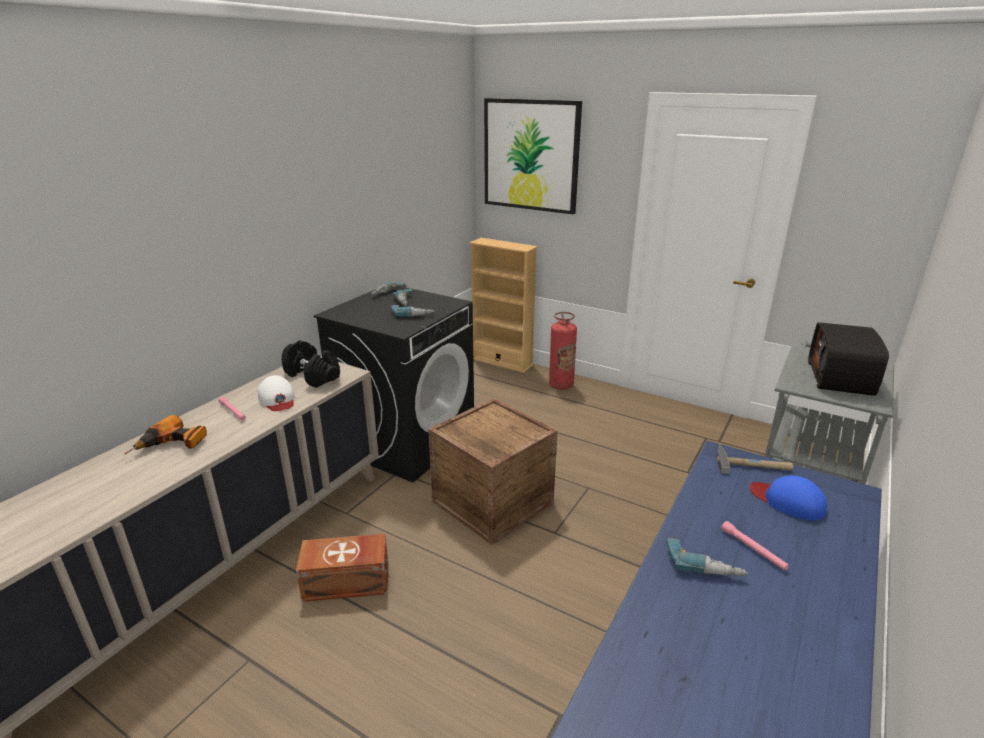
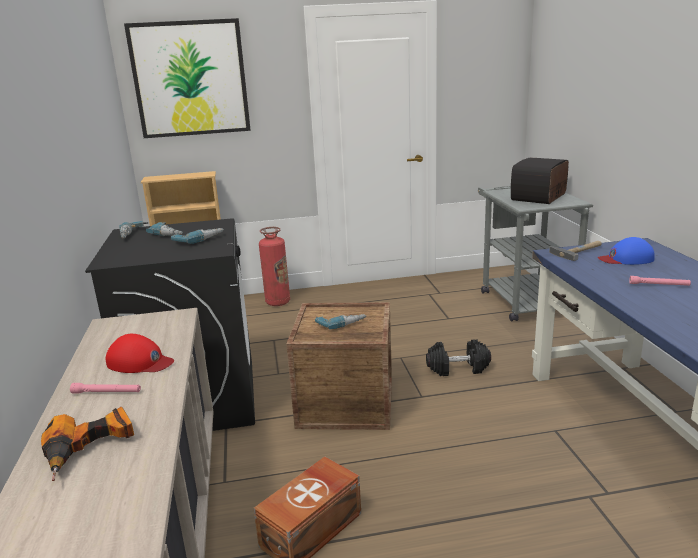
camera: 40 degrees left, 5 degrees down
white cap [258,375,295,411] -> red cap [106,334,174,373]
black dumbbell [282,340,340,388] -> black dumbbell moved to [426,339,491,376]
power drill [666,535,748,576] -> power drill moved to [315,314,367,329]
radio [808,322,889,396] -> radio turned 60 degrees clockwise [511,158,569,204]

